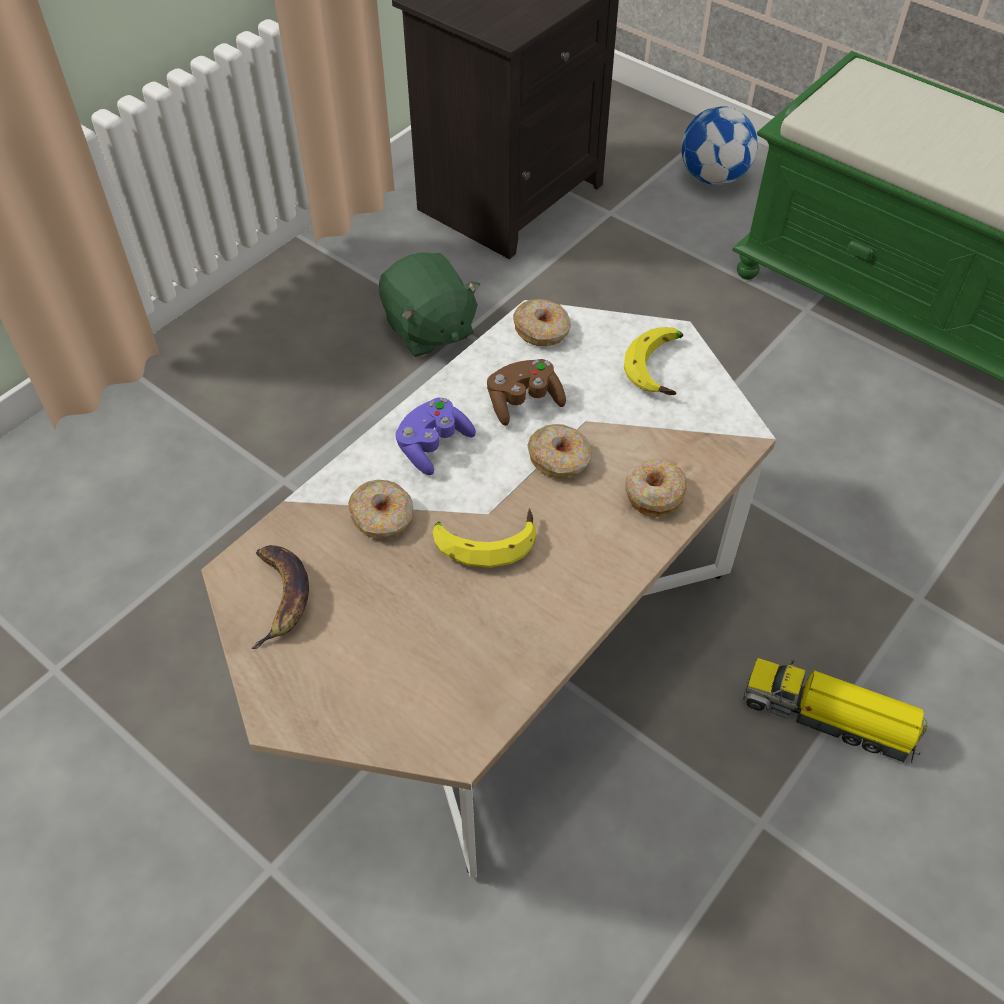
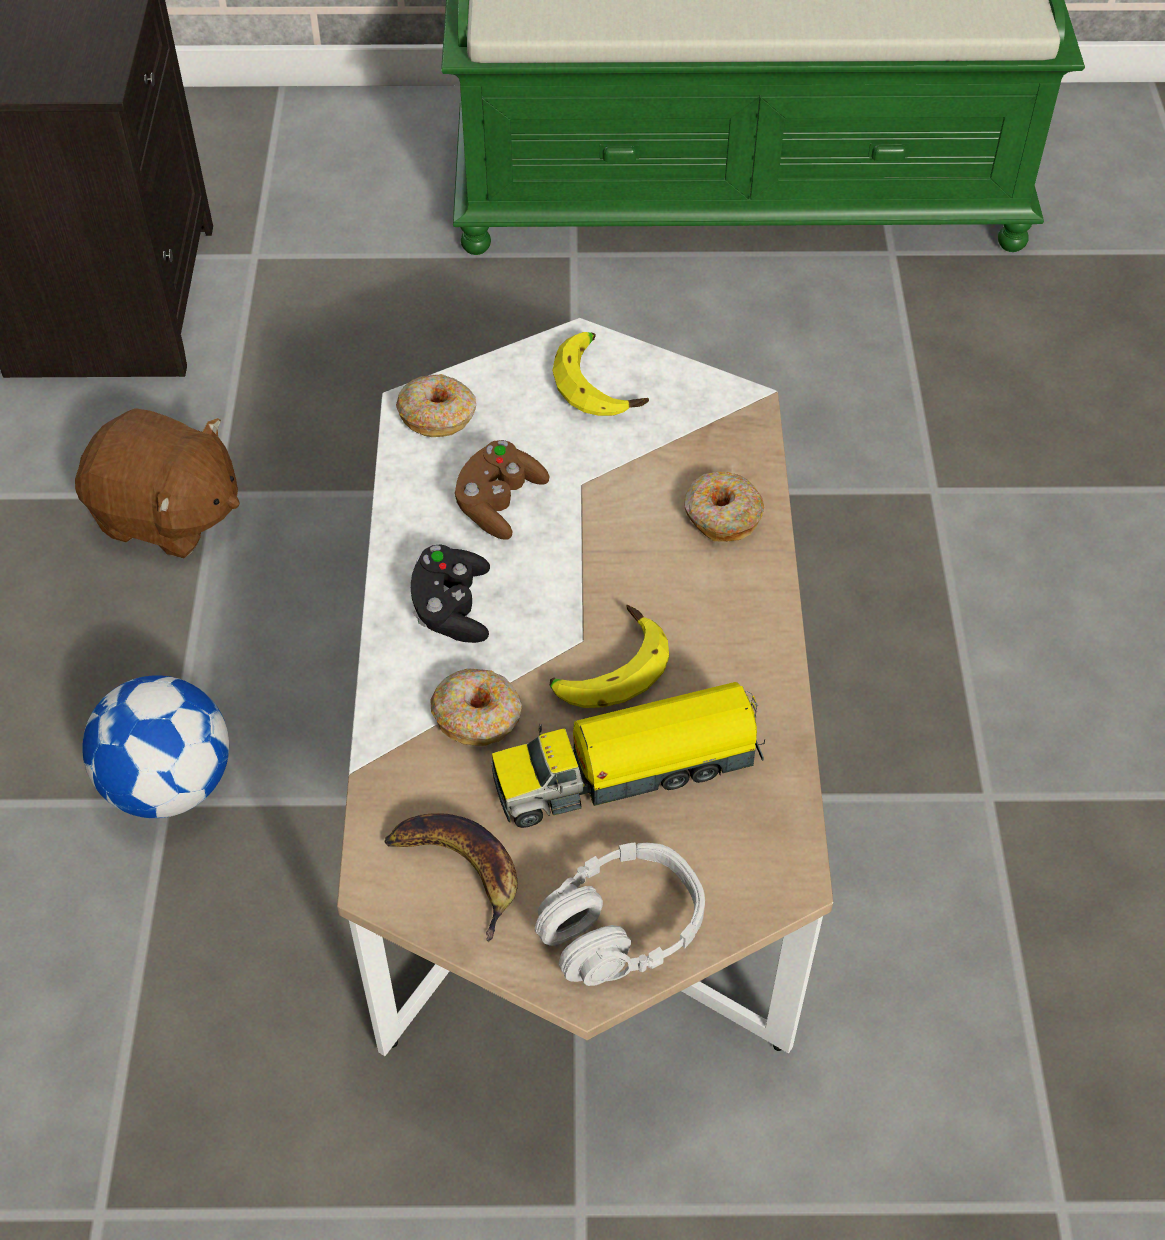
camera: 40 degrees left, 0 degrees up
green plush toy [379,252,480,357] -> brown plush toy [75,408,240,558]
purple game controller [395,398,476,475] -> black game controller [411,544,490,643]
donut [527,424,592,479] -> none
football [681,106,758,185] -> football moved to [83,676,229,818]
toy truck [743,658,928,763] -> toy truck moved to [491,682,765,828]
none -> grey headphones [535,842,705,986]

